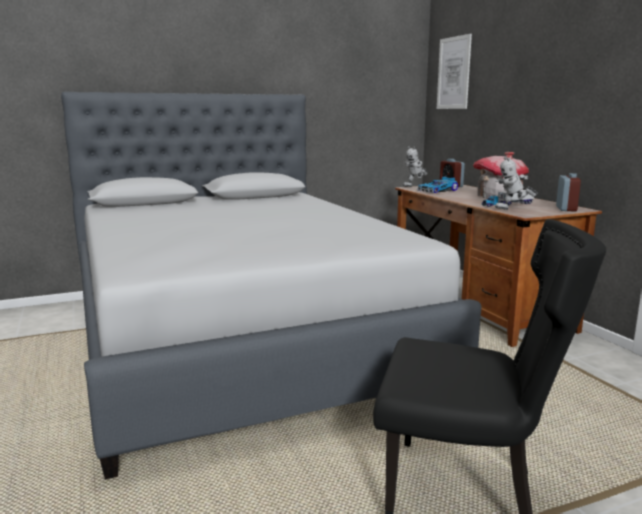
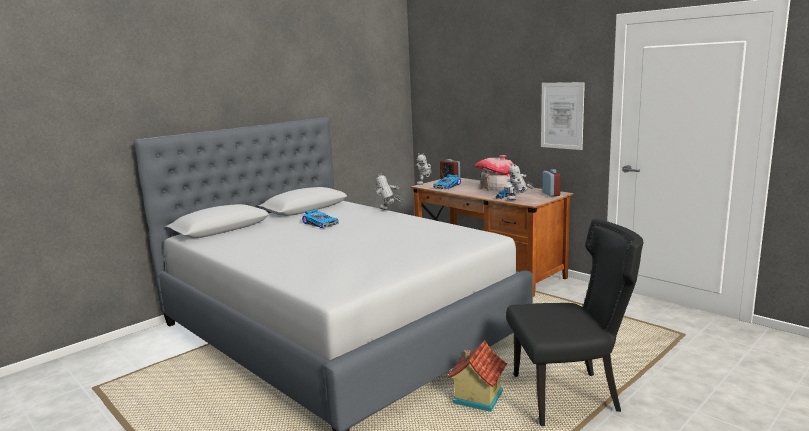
camera: 20 degrees left, 0 degrees up
picture [437,34,472,109] -> picture moved to [541,82,585,150]
none -> toy car [302,209,339,228]
none -> toy robot [374,173,403,210]
none -> toy house [447,340,507,412]

